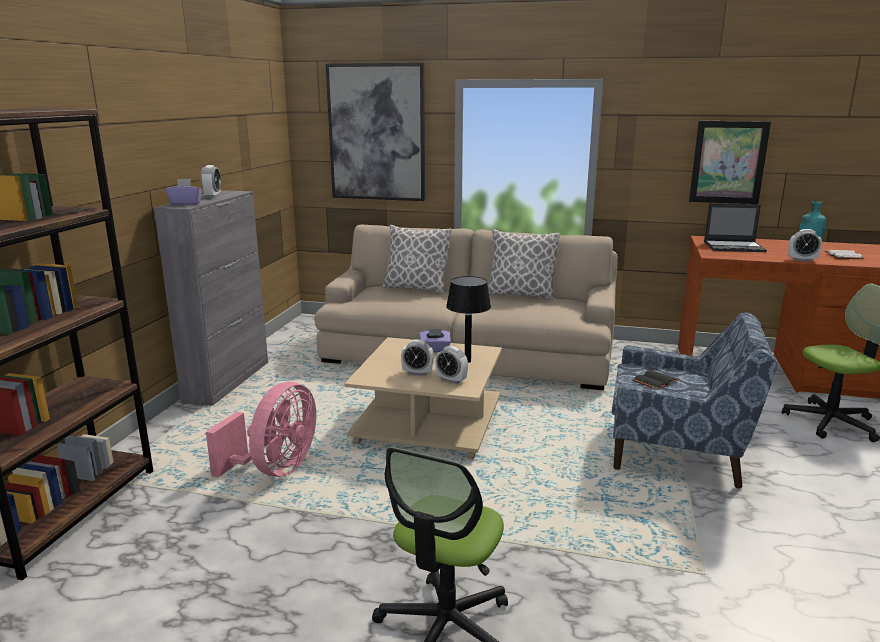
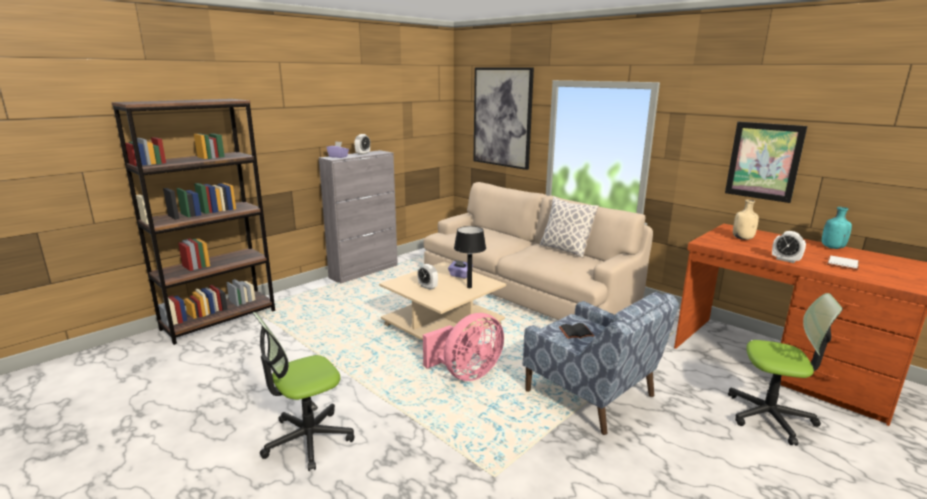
camera: 30 degrees right, 0 degrees up
pink fan [206,382,316,478] -> pink fan moved to [423,313,504,381]
pillow [382,225,452,294] -> none
alarm clock [435,346,468,384] -> none
laptop [704,203,767,252] -> beige bottle [733,200,759,240]

